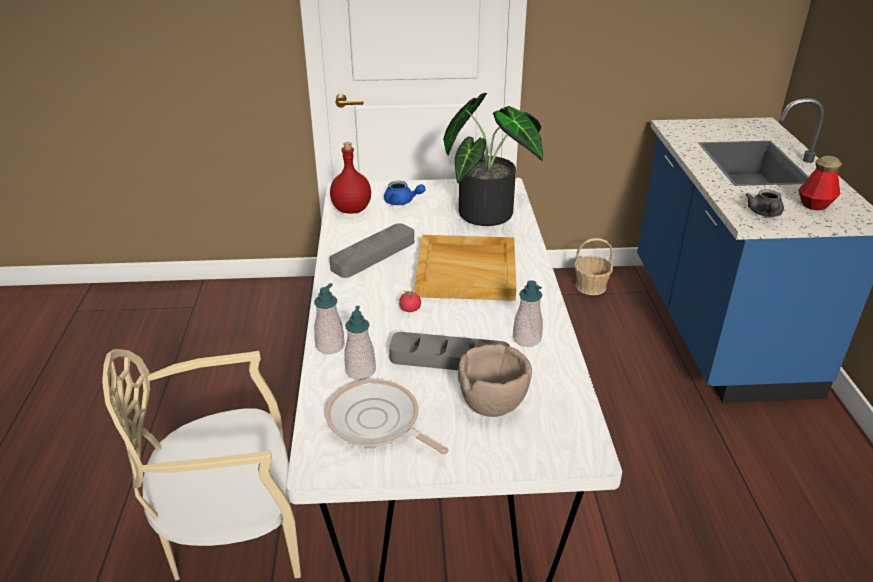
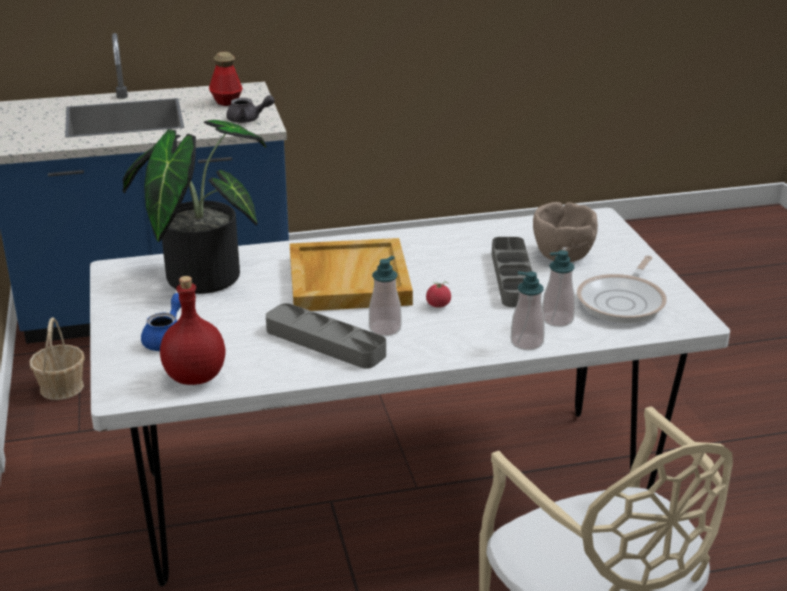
camera: 100 degrees left, 5 degrees down
soap dispenser [513,280,543,347] -> soap dispenser moved to [369,256,402,336]

